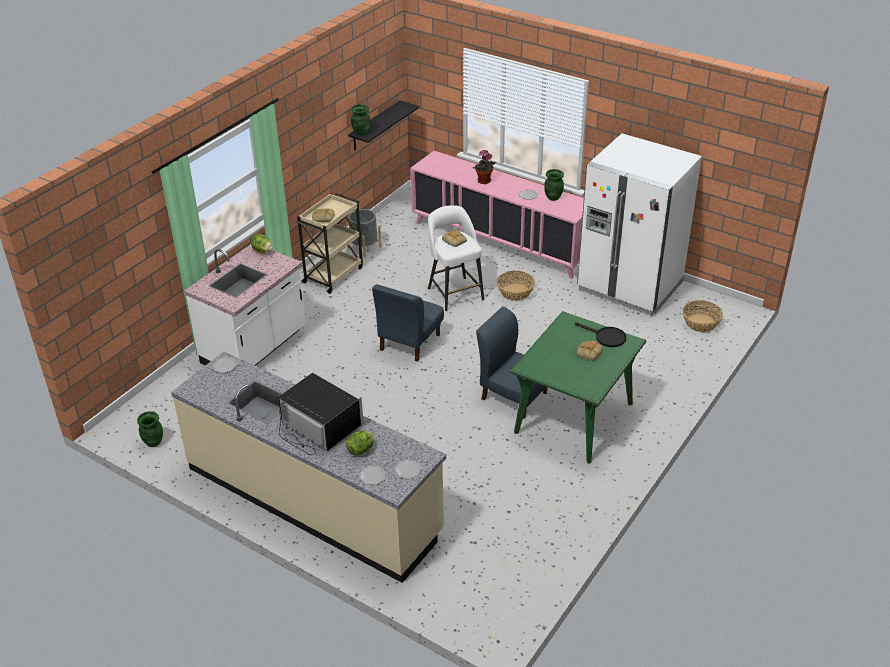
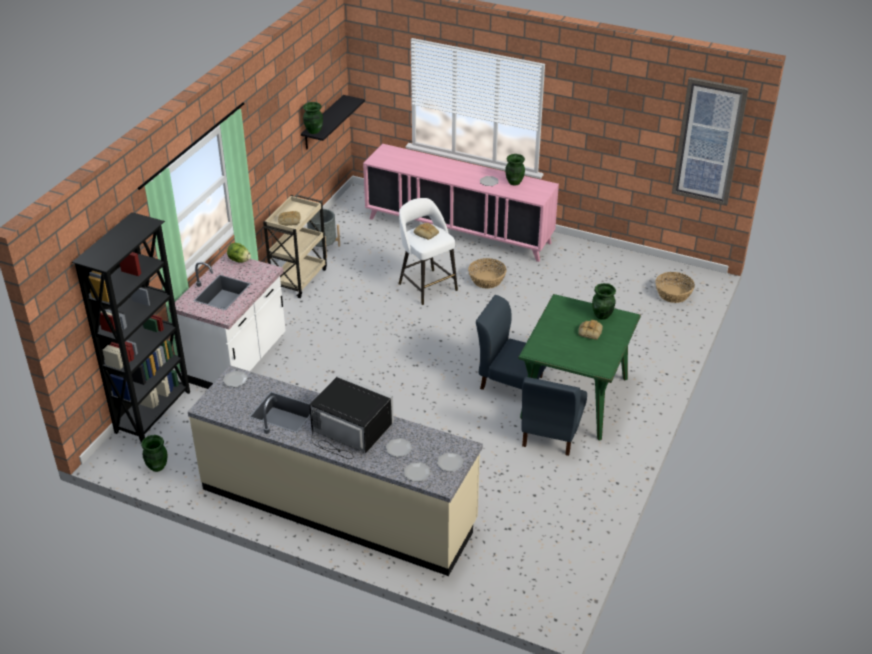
camera: 10 degrees left, 0 degrees up
lettuce [346,431,374,455] -> plate [386,438,412,457]
blue chair [372,284,444,362] -> blue chair moved to [521,377,587,456]
potted plant [473,150,496,184] -> none
black frying pan [575,322,626,347] -> green vase [592,283,616,320]
white fridge [577,133,702,316] -> none
none -> black bookcase [72,212,190,443]
none -> picture [672,77,749,206]

